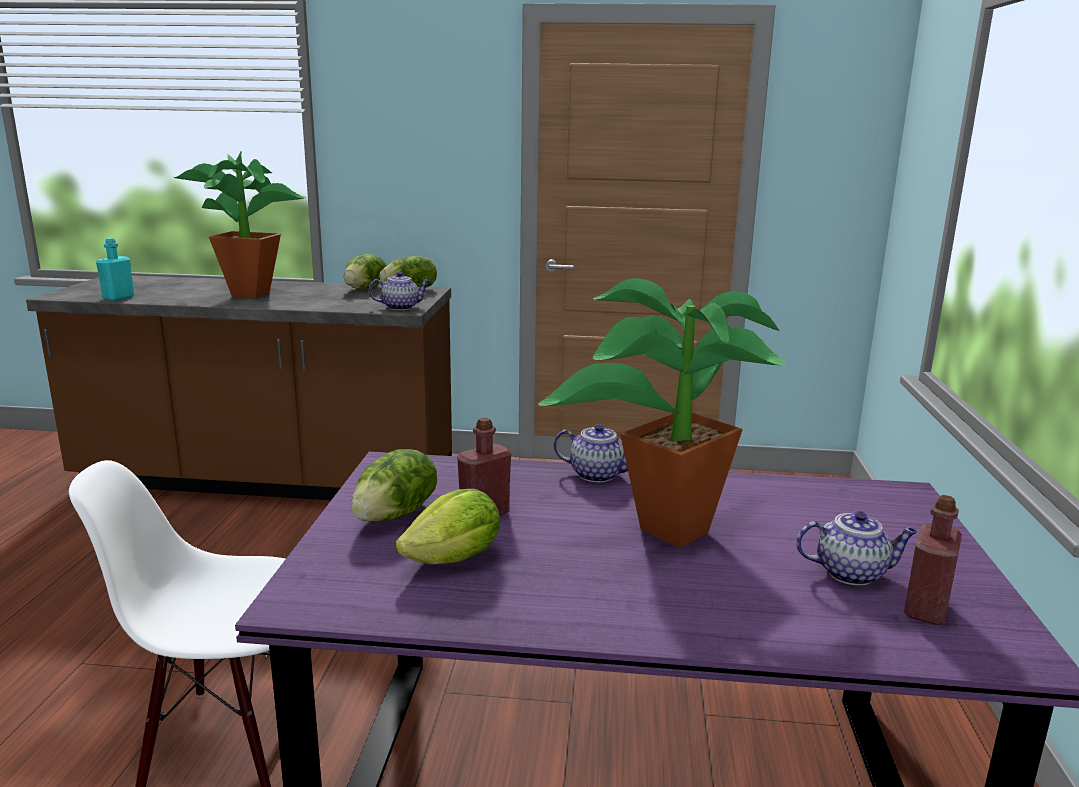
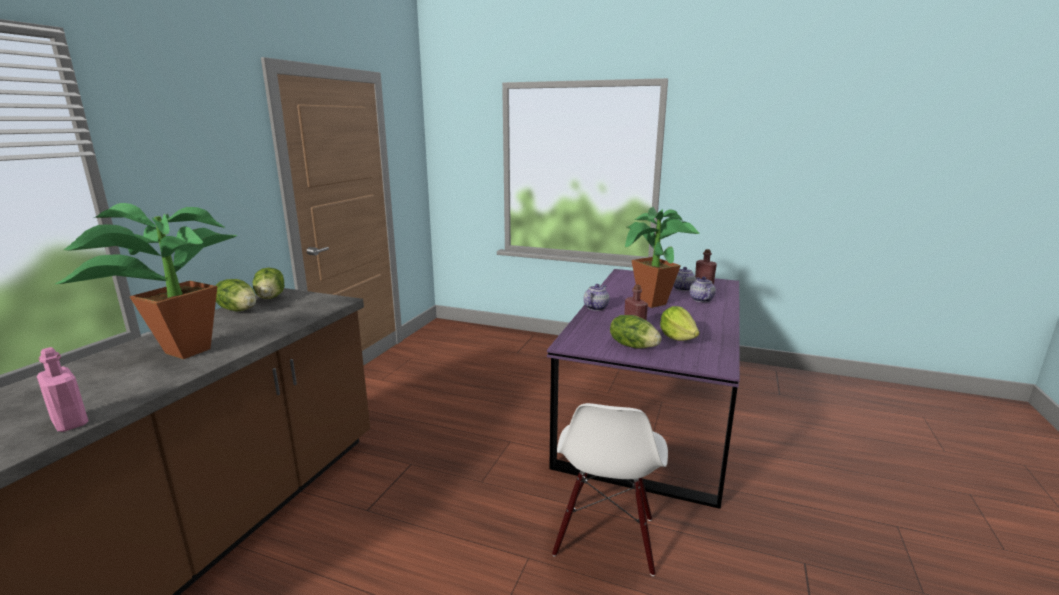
camera: 75 degrees left, 0 degrees up
turquoise bottle [96,238,134,301] -> pink bottle [37,347,89,432]
teapot [369,272,430,310] -> teapot moved to [690,277,716,302]

